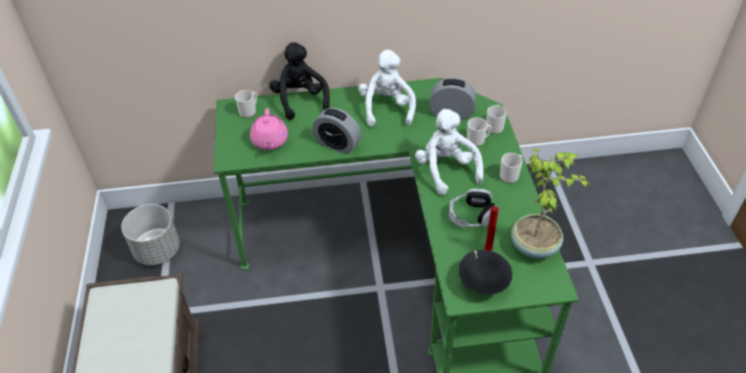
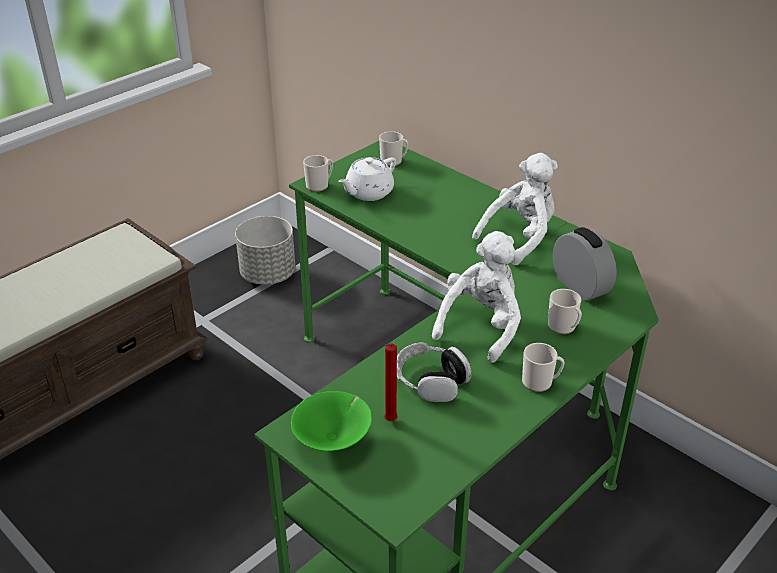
camera: 50 degrees right, 10 degrees down
pink teapot [250,108,288,150] -> white teapot [338,157,396,201]
black plush toy [269,42,330,120] -> none
alarm clock [312,108,361,154] -> none
black bowl [459,250,512,295] -> green bowl [291,391,372,451]
mug [486,105,507,134] -> mug moved to [303,155,333,192]
potted plant [511,148,590,259] -> none

